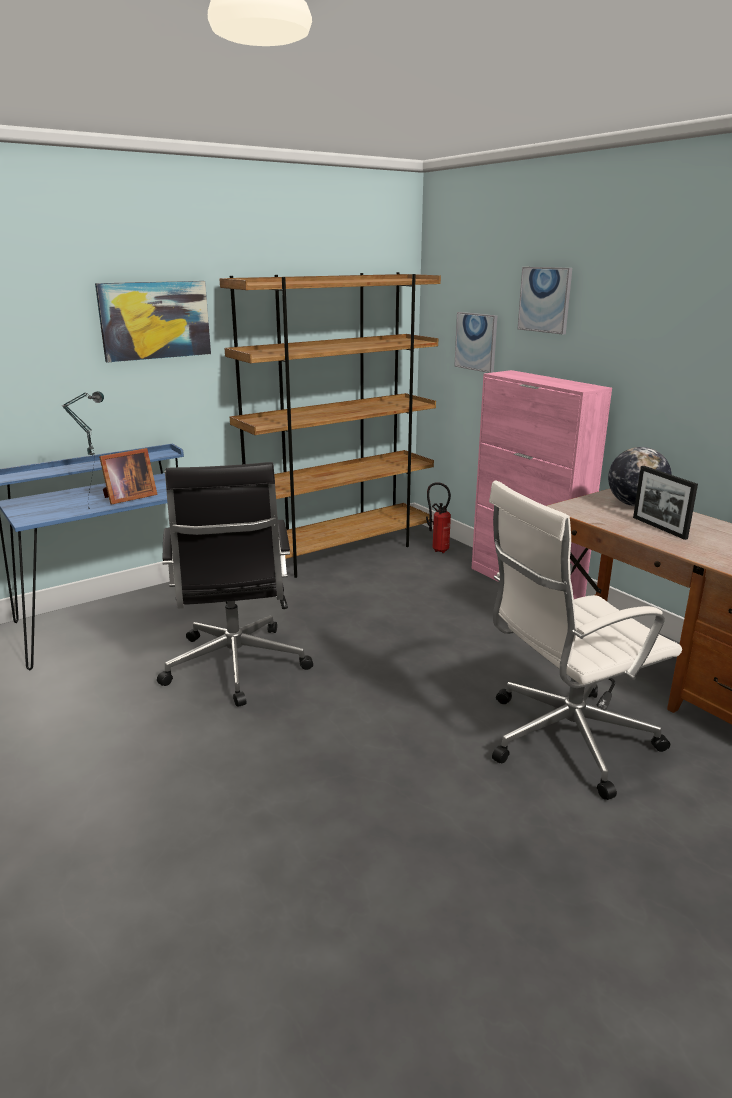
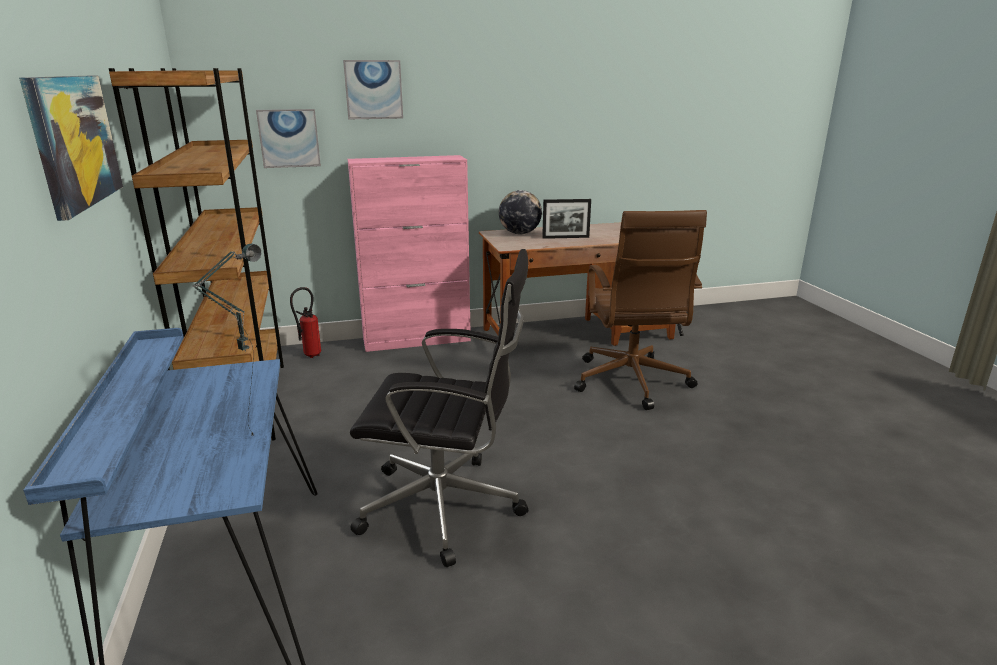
camera: 70 degrees left, 0 degrees up
picture frame [99,448,158,504] -> none
white office chair [489,480,682,800] -> brown office chair [574,210,707,410]

